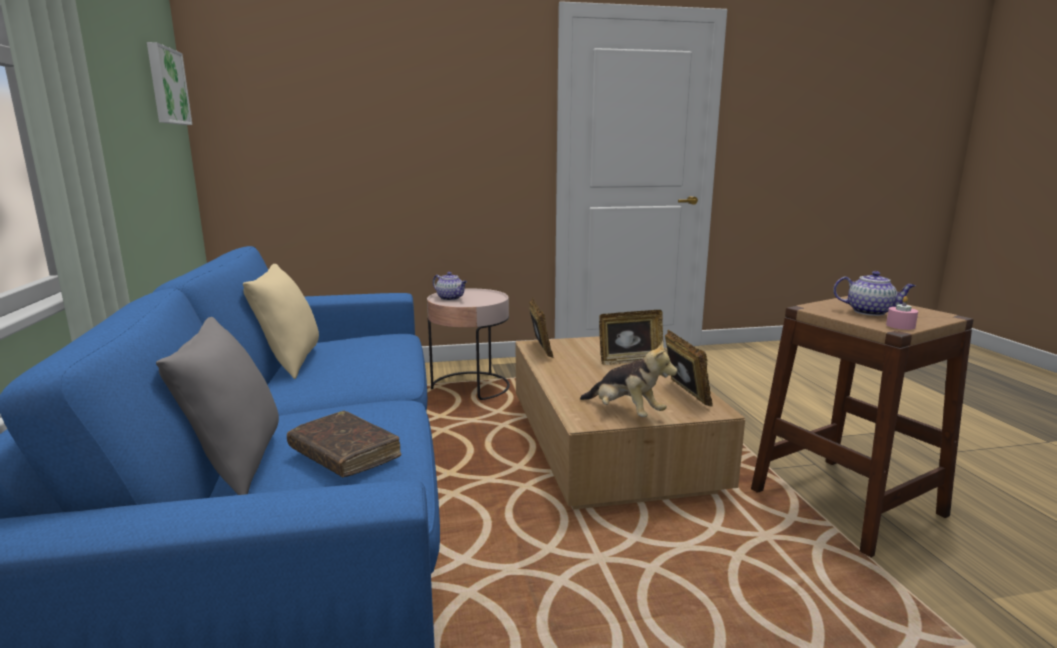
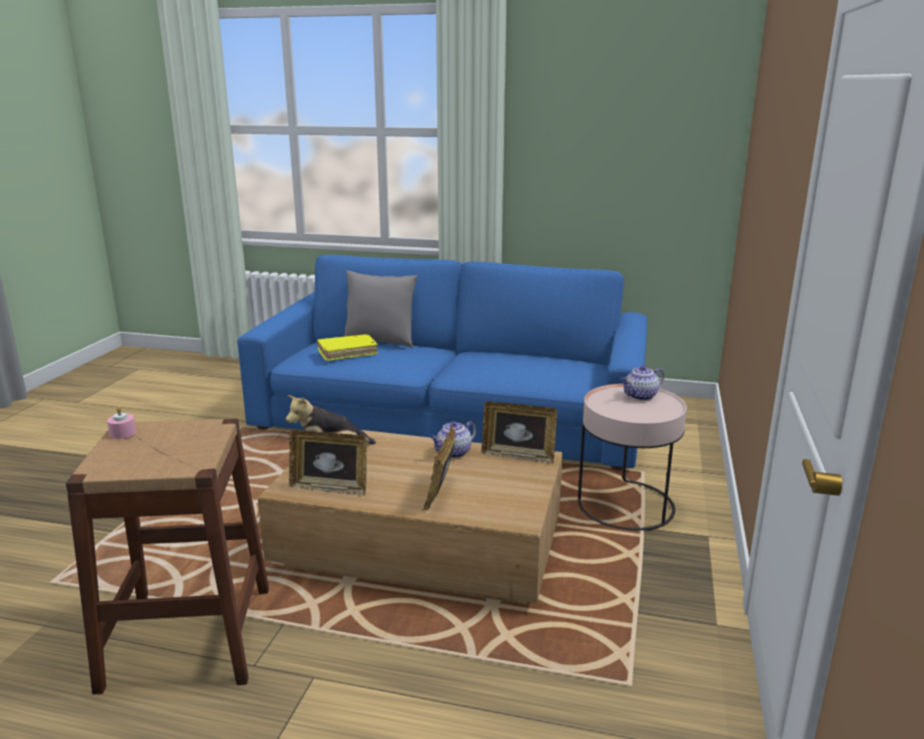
camera: 115 degrees right, 5 degrees up
picture [147,42,192,125] -> none
beige pillow [243,264,319,379] -> none
brown book [287,411,401,477] -> yellow book [317,334,378,361]
teapot [833,271,916,316] -> teapot moved to [430,421,477,458]

